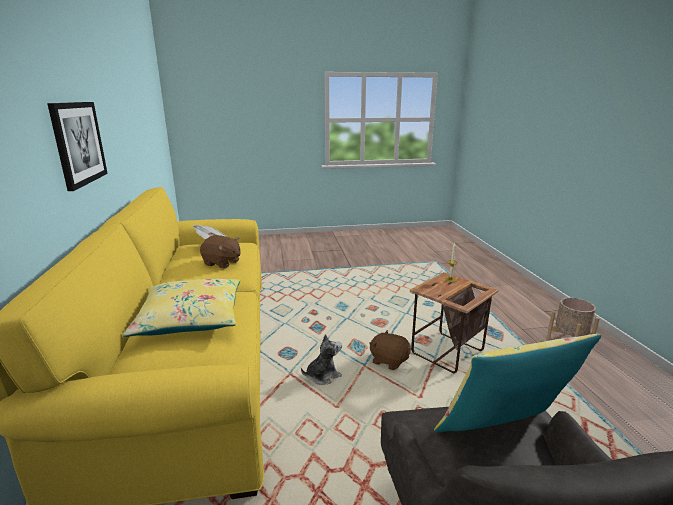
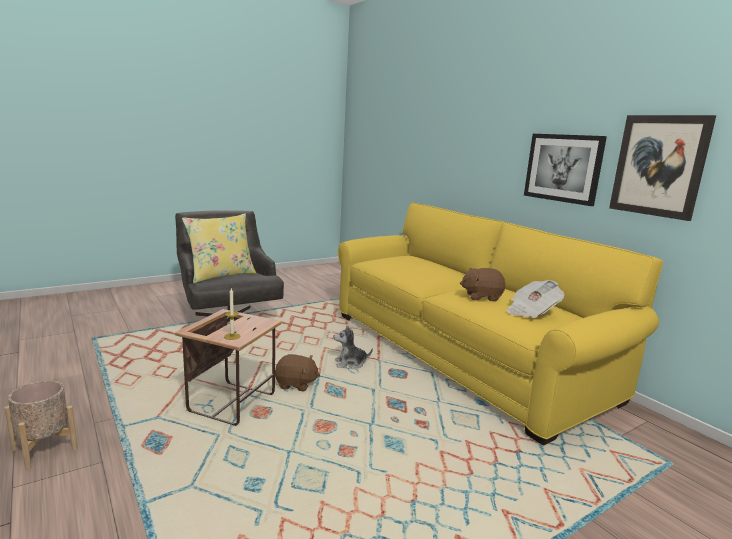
camera: 155 degrees right, 5 degrees down
yellow pillow [123,279,240,337] -> none
plush toy [301,334,342,385] -> plush toy turned 45 degrees clockwise [333,325,373,369]
none -> picture [609,115,716,221]

